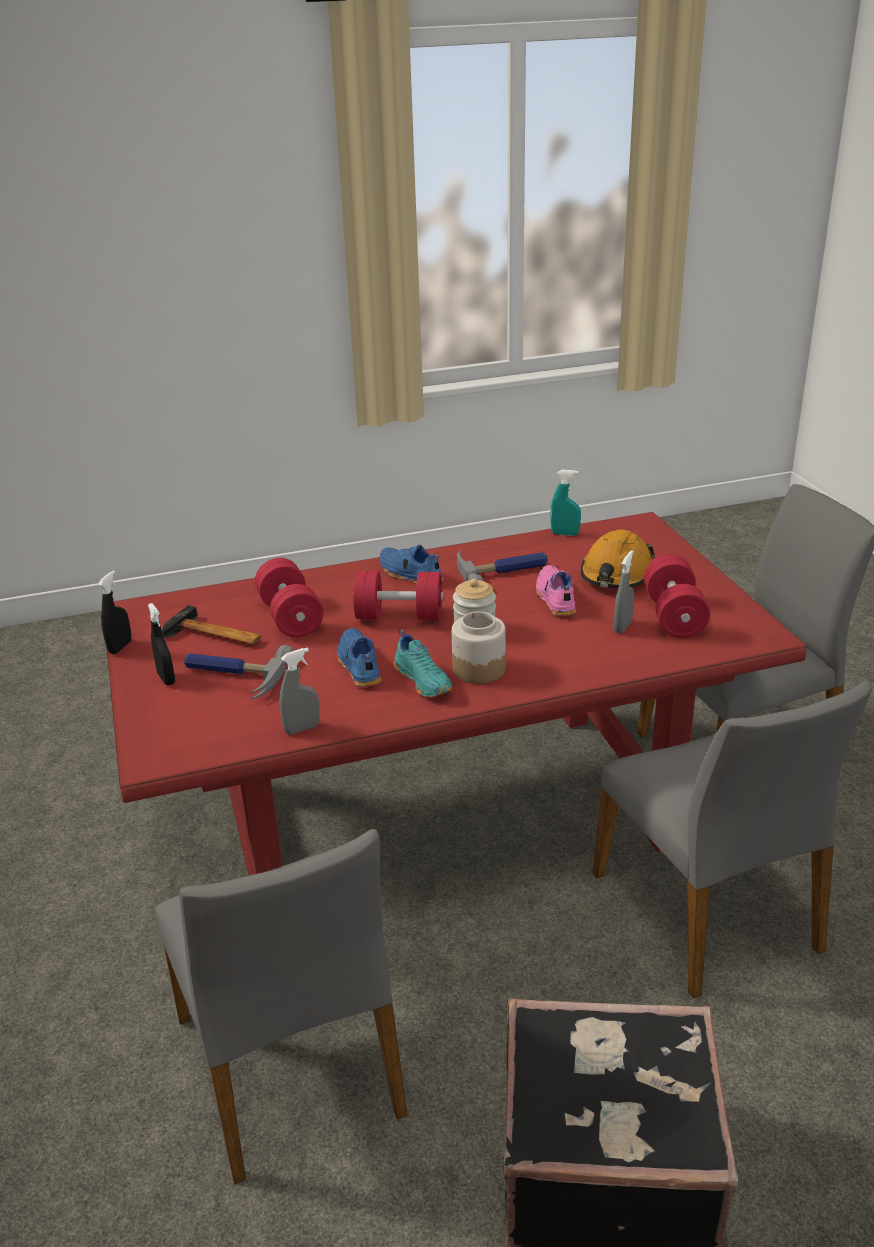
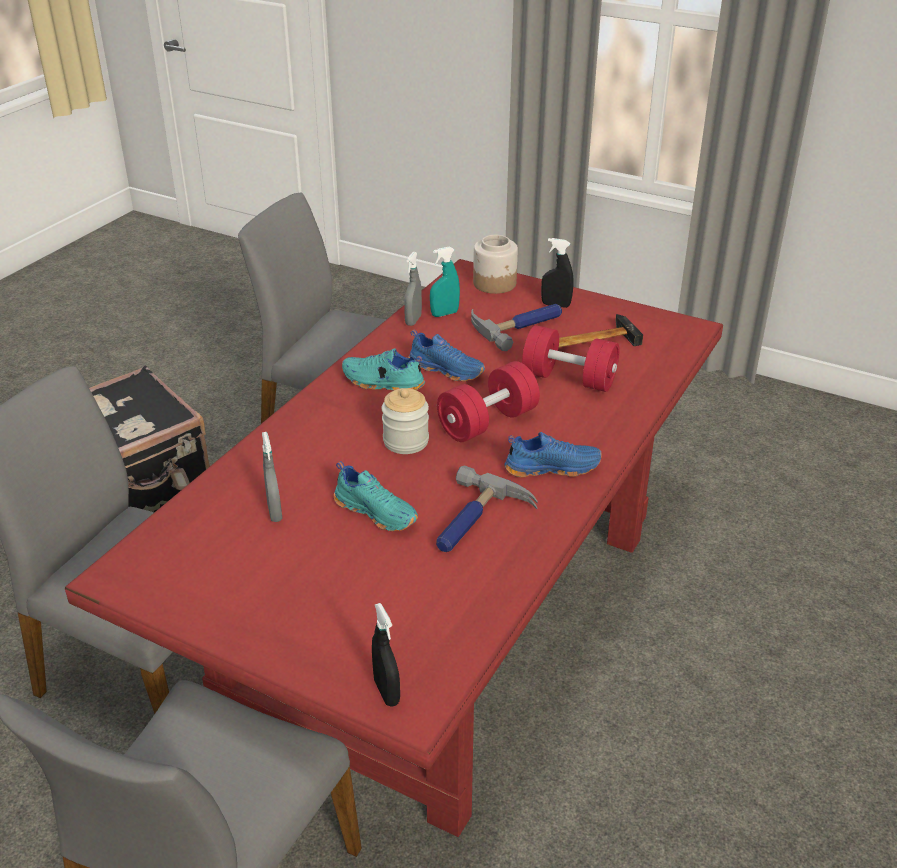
camera: 135 degrees right, 5 degrees up
black spray bottle [98,570,131,654] -> black spray bottle moved to [372,603,400,707]
jar [452,612,506,684] -> jar moved to [473,235,518,294]
pink shoe [536,565,577,616] -> turquoise shoe [334,461,418,531]
turquoise spray bottle [550,470,581,536] -> turquoise spray bottle moved to [430,247,460,317]
orange hard hat [580,529,655,588] -> none
red dumbbell [644,554,710,638] -> none

